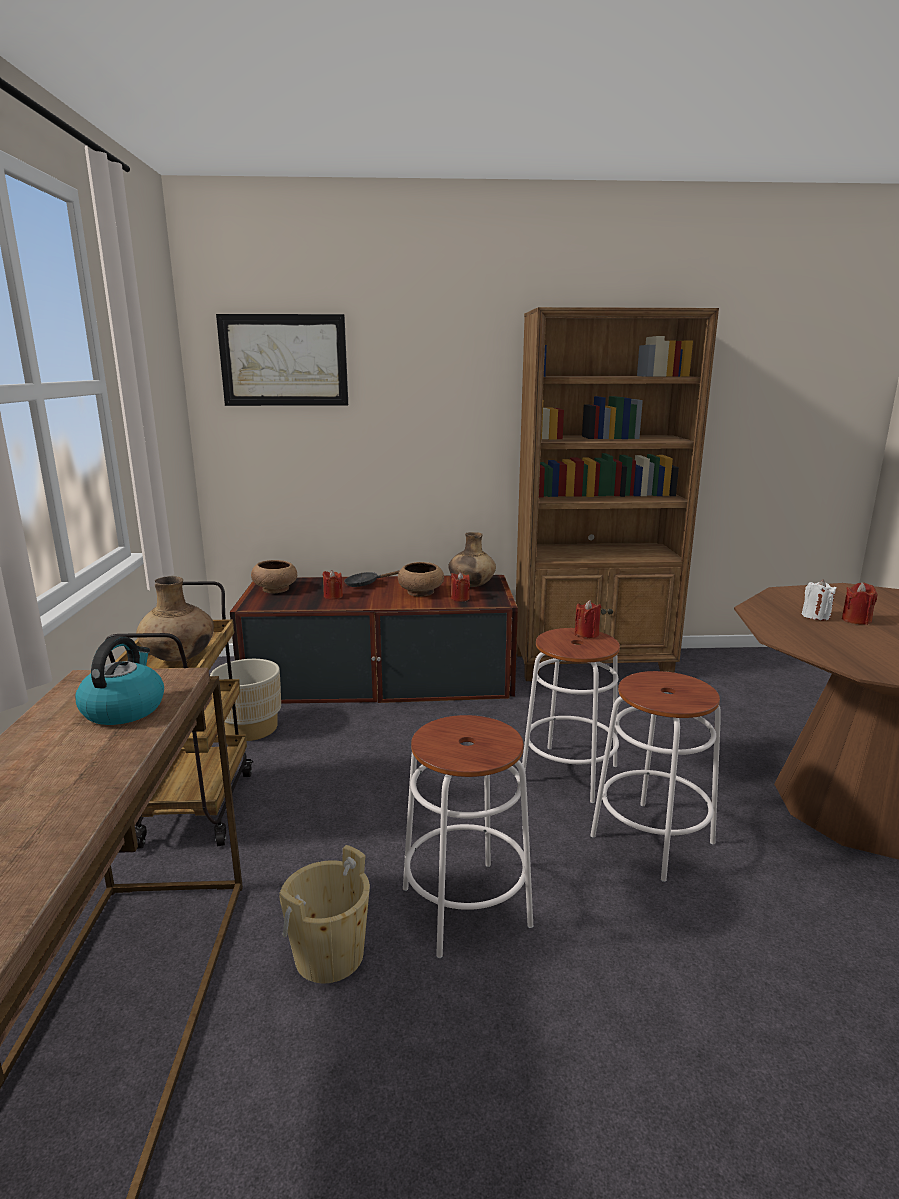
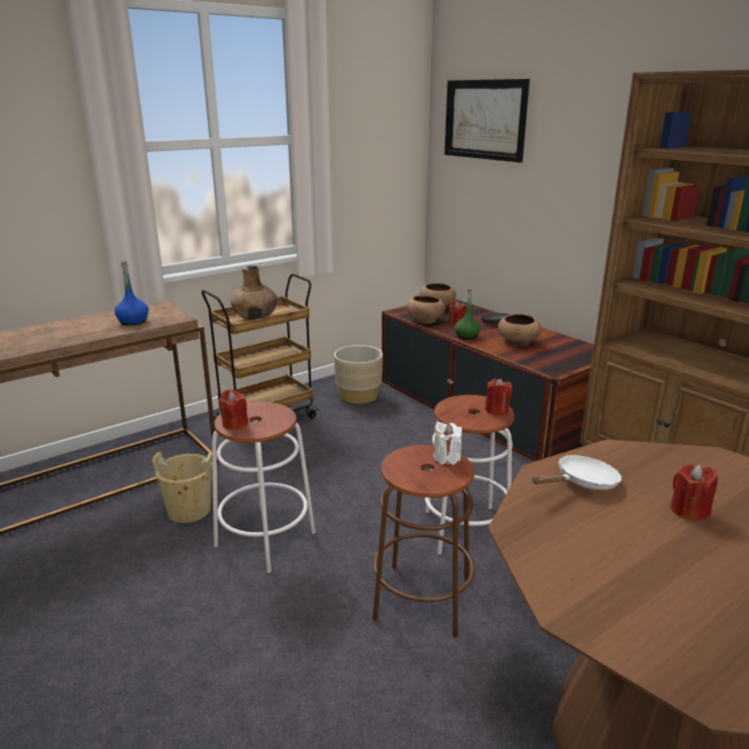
camera: 55 degrees right, 5 degrees up
kettle [75,636,164,725] -> blue bottle [115,262,149,326]
brown vase [448,532,496,587] -> none
red candle [451,572,470,602] -> red candle moved to [218,389,249,430]
white stool [590,671,721,882] -> brown stool [373,445,475,637]
white candle [802,580,837,620] -> white candle moved to [433,422,462,466]
none -> brown bowl [406,295,445,324]
none -> green bottle [455,288,481,340]
none -> white frying pan [532,455,622,490]

